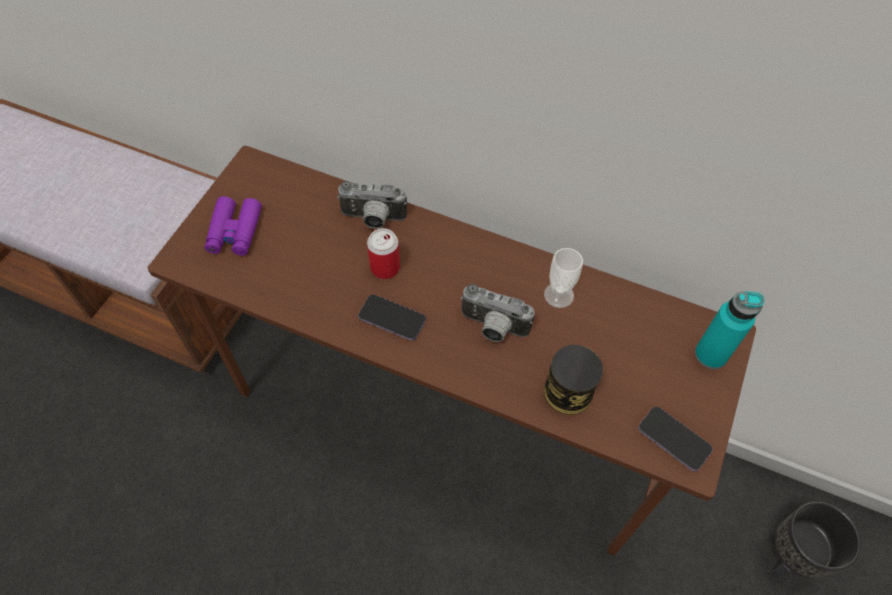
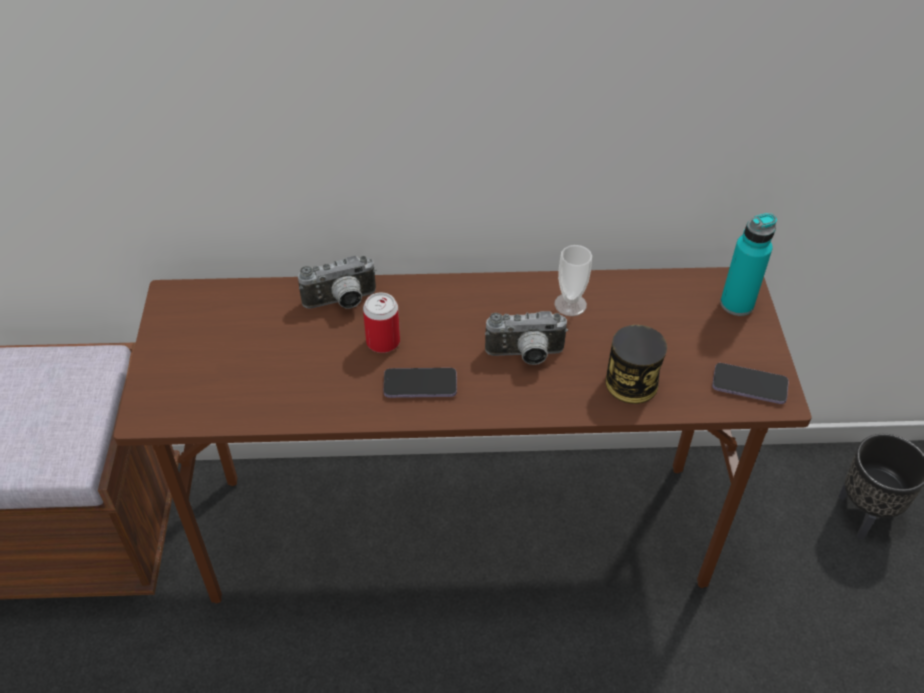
camera: 25 degrees left, 10 degrees down
purple binoculars [205,196,262,256] -> none

